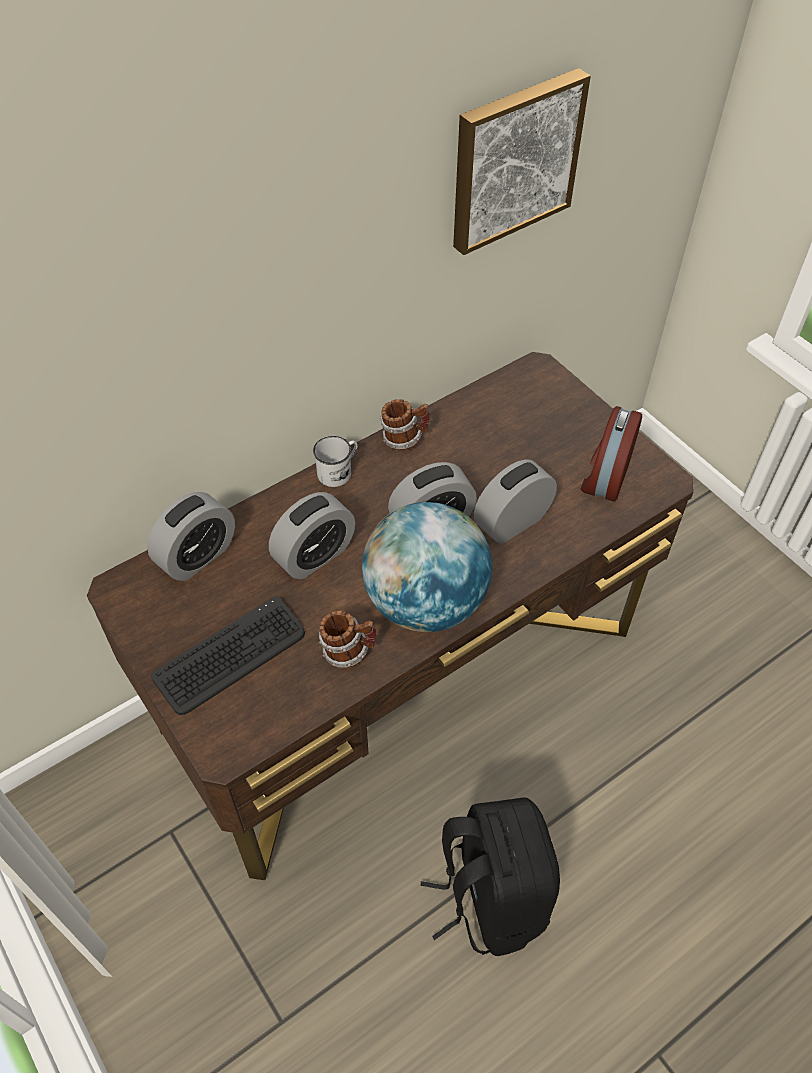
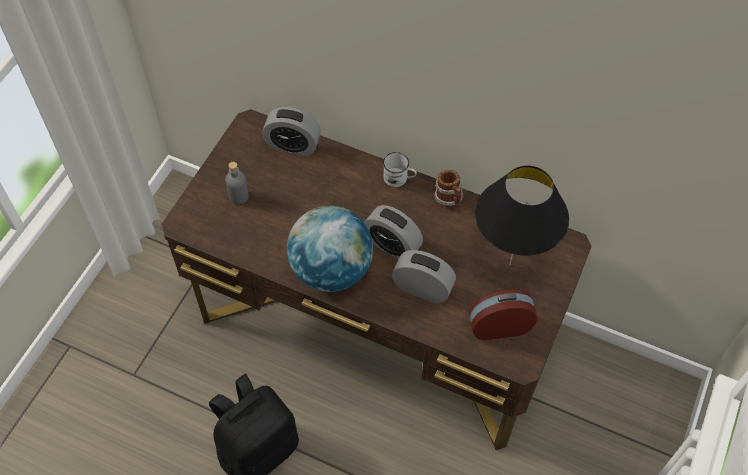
camera: 60 degrees right, 5 degrees up
keyboard [151,596,305,715] -> grey bottle [225,162,249,204]
alarm clock [269,492,355,579] -> none
mug [319,610,376,668] -> none
picture [453,68,591,255] -> none
none -> black table lamp [475,166,569,266]

